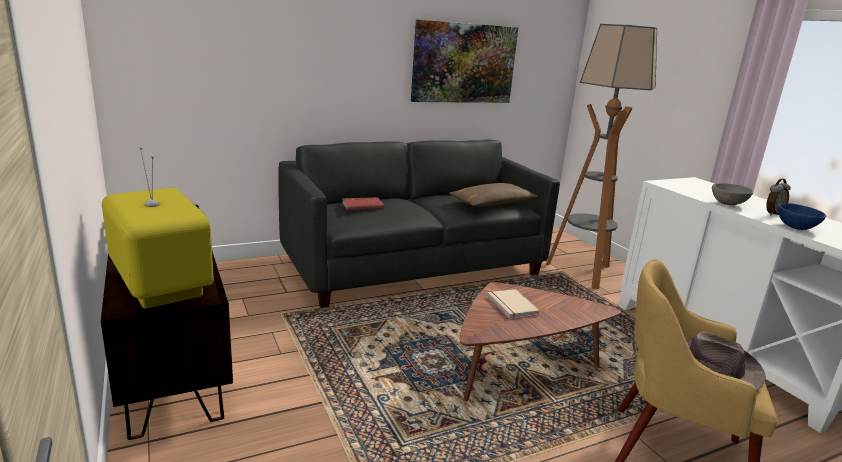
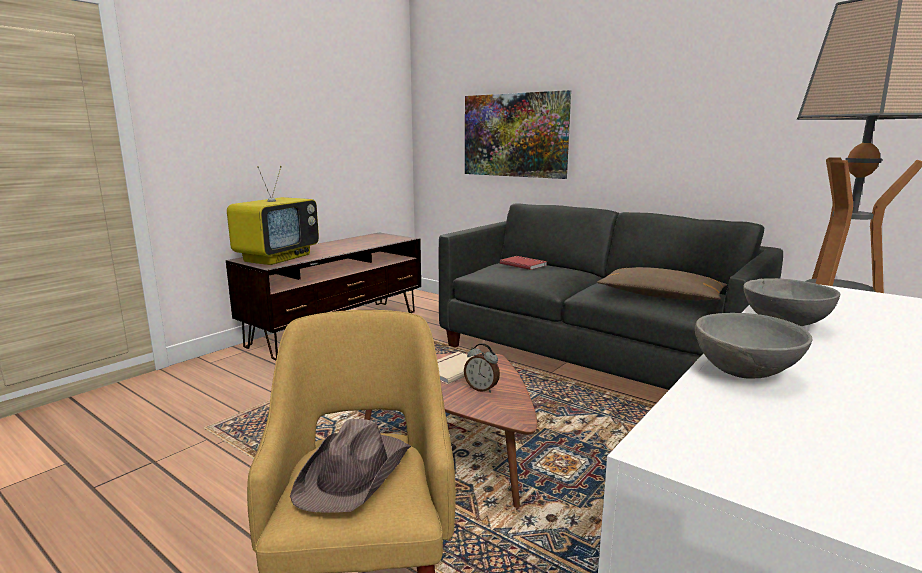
camera: 65 degrees right, 5 degrees down
picture [411,20,518,103] -> picture moved to [465,90,571,179]
alarm clock [766,178,791,215] -> alarm clock moved to [464,343,500,393]
blue bowl [778,203,826,230] -> grey bowl [695,313,812,379]

